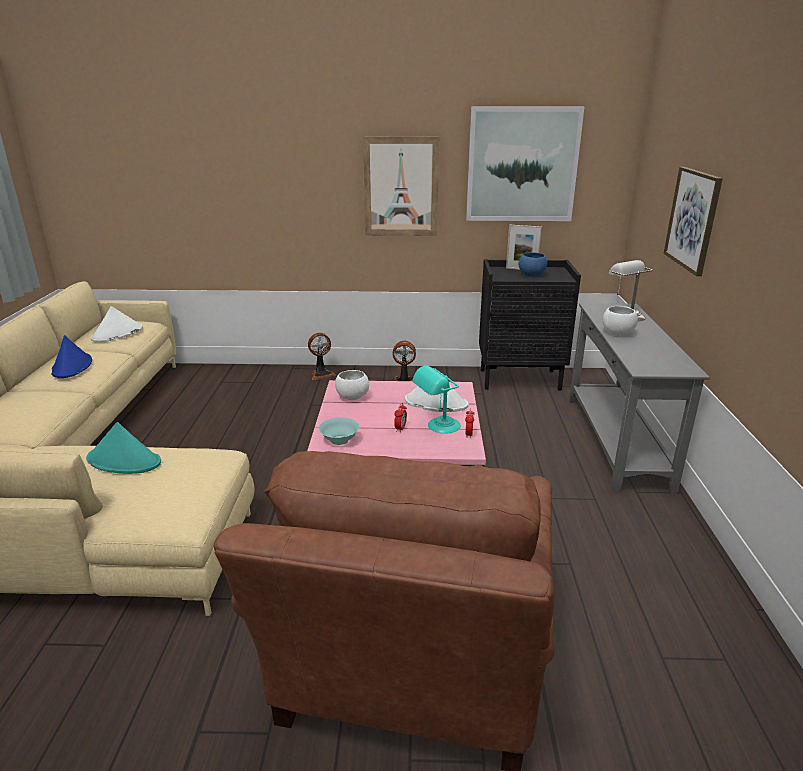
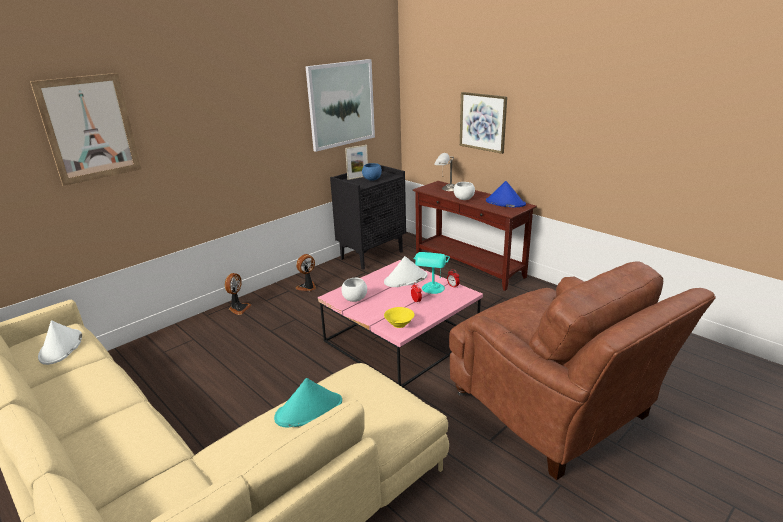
camera: 45 degrees left, 0 degrees up
blue hat [51,335,92,378] -> blue hat moved to [486,181,526,207]
turquoise bowl [319,418,360,445] -> yellow bowl [384,307,414,328]
picture [363,137,439,236] -> picture moved to [30,73,141,186]
grey console table [569,303,710,494] -> brown console table [413,181,537,291]

